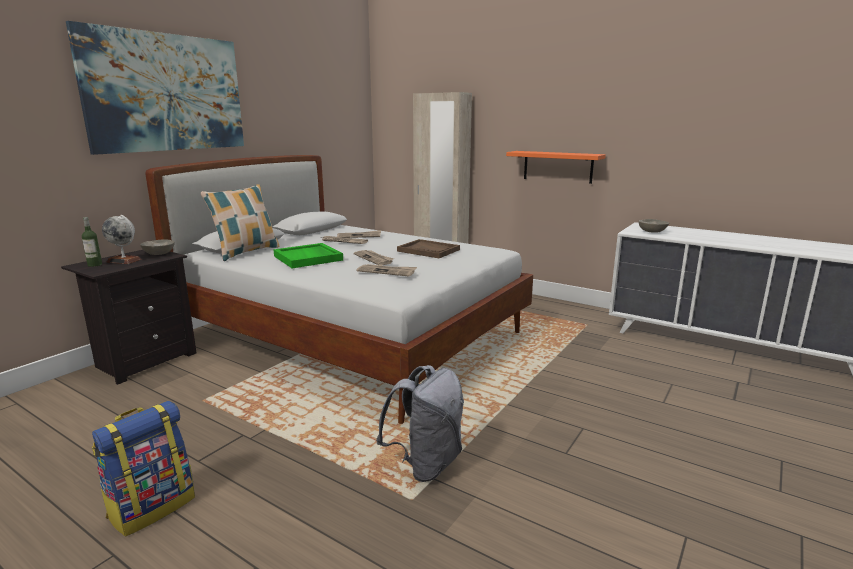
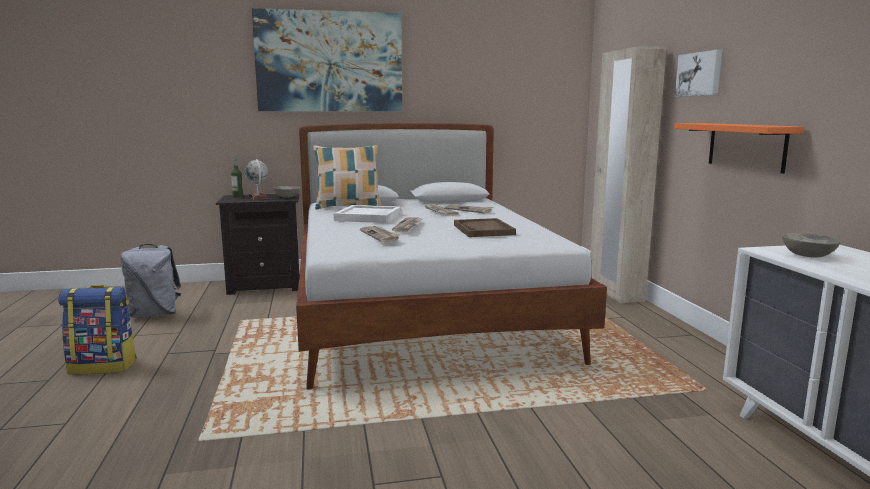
camera: 45 degrees right, 5 degrees down
green tray [273,243,343,268] -> white tray [333,205,401,223]
grey backpack [376,365,464,482] -> grey backpack moved to [120,244,181,318]
none -> picture [675,50,722,97]

